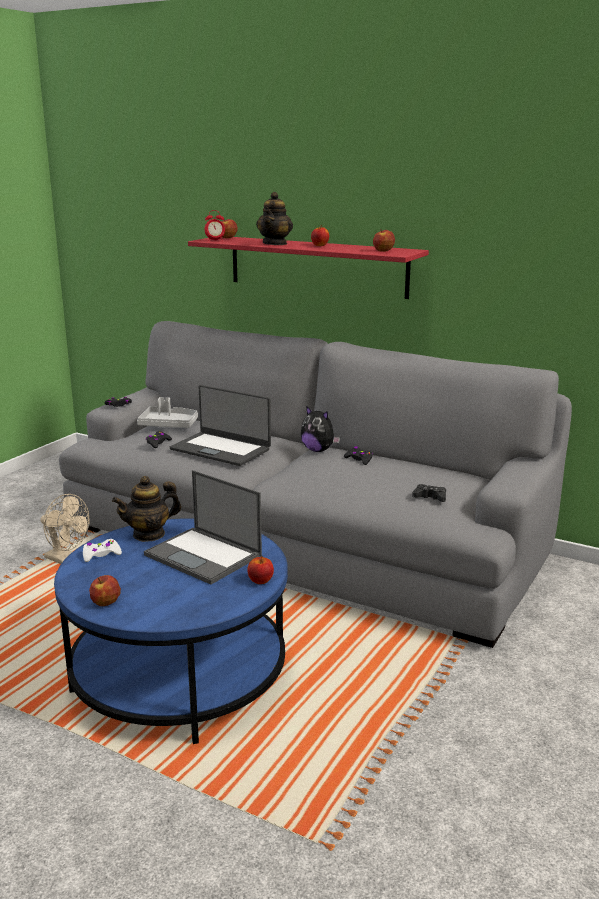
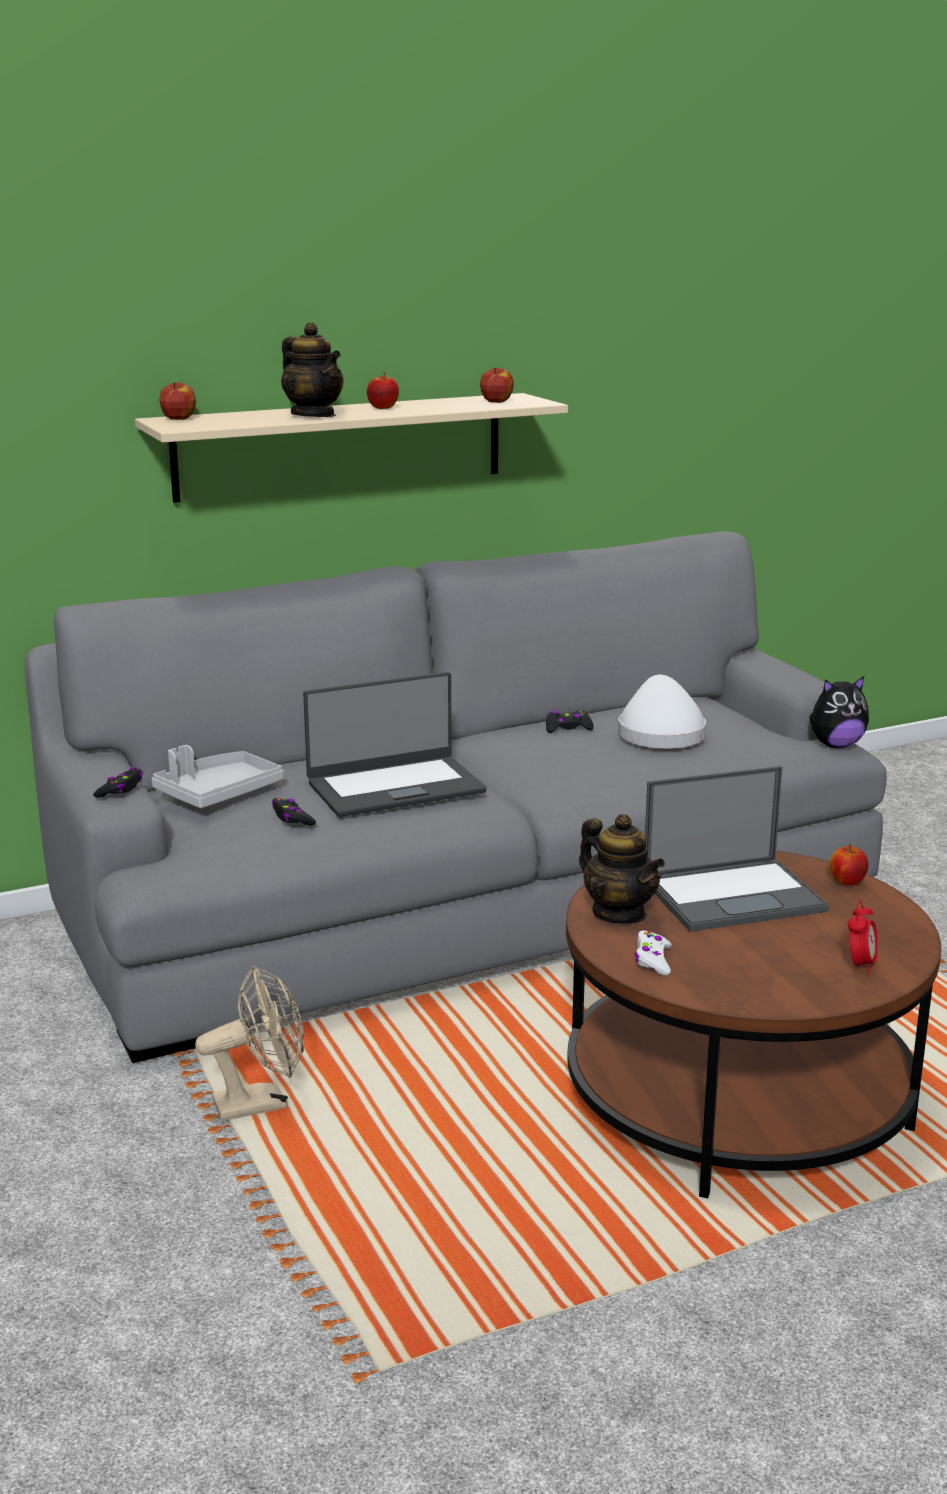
camera: 55 degrees left, 0 degrees up
blue coffee table [54,519,288,744] -> brown coffee table [566,851,941,1198]
apple [89,575,121,606] -> none
teapot [112,476,181,542] -> teapot turned 45 degrees counterclockwise [579,814,665,924]
red shelf [188,237,429,299] -> beige shelf [135,393,568,503]
alarm clock [205,210,225,241] -> alarm clock moved to [848,900,878,975]
plush toy [301,406,340,452] -> plush toy moved to [809,675,869,748]
black game controller [412,484,446,502] -> none
none -> white hat [618,675,706,749]

